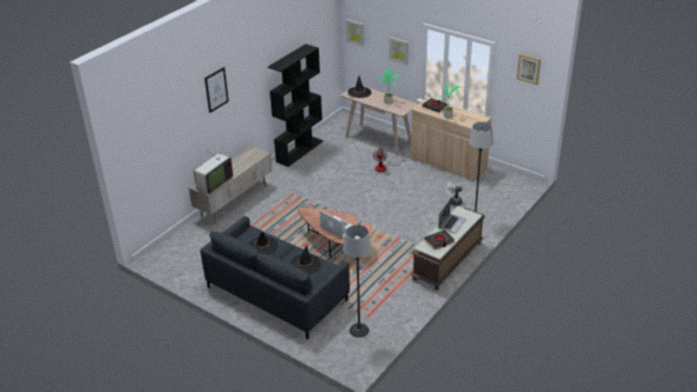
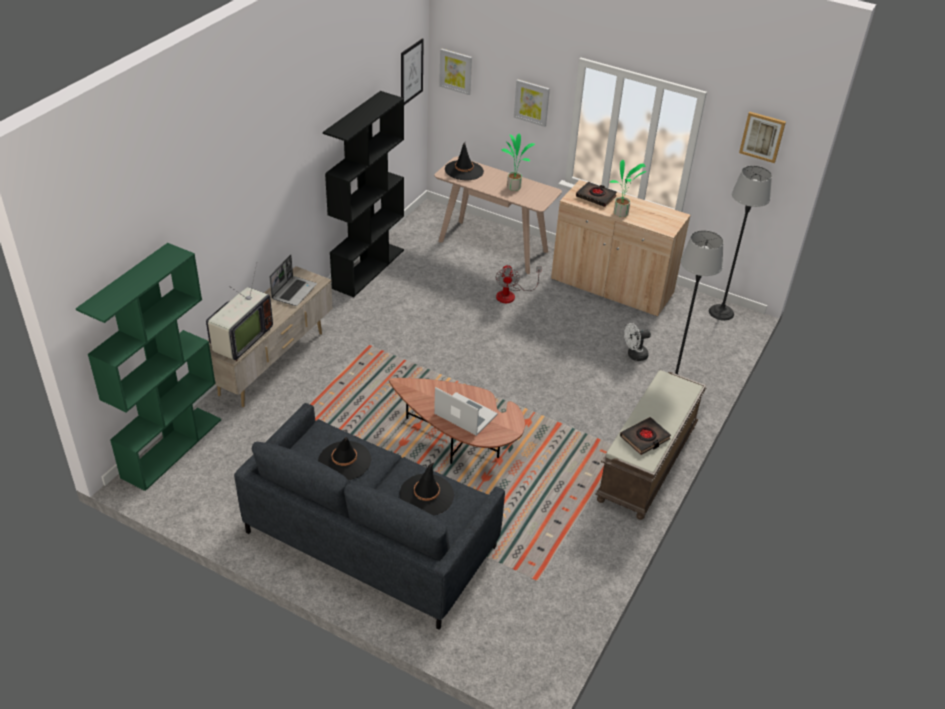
camera: 10 degrees left, 5 degrees up
picture [205,67,229,113] -> picture moved to [401,38,424,105]
floor lamp [343,225,372,338] -> floor lamp moved to [709,166,772,321]
laptop [438,200,466,233] -> laptop moved to [269,254,317,306]
none -> green bookcase [76,243,221,491]

